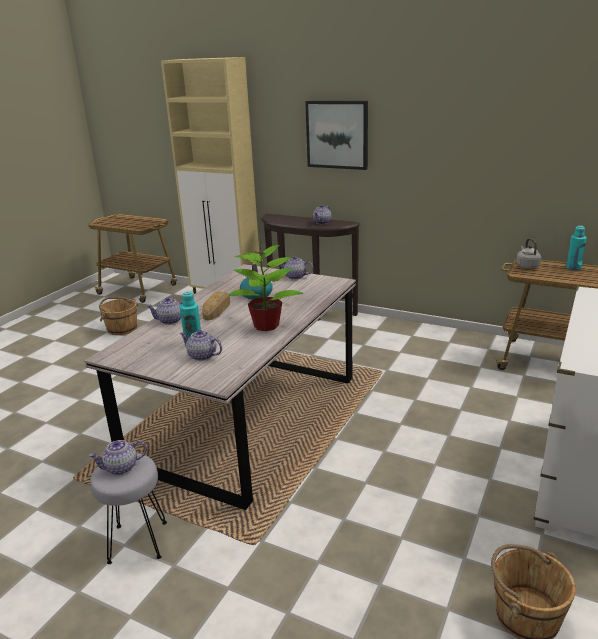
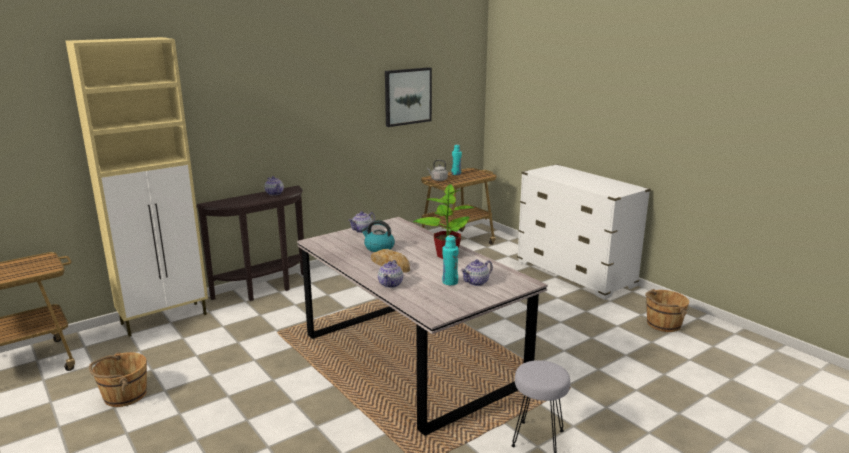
camera: 65 degrees left, 5 degrees down
teapot [89,440,147,475] -> none
picture [305,101,368,170] -> picture moved to [385,67,432,127]

